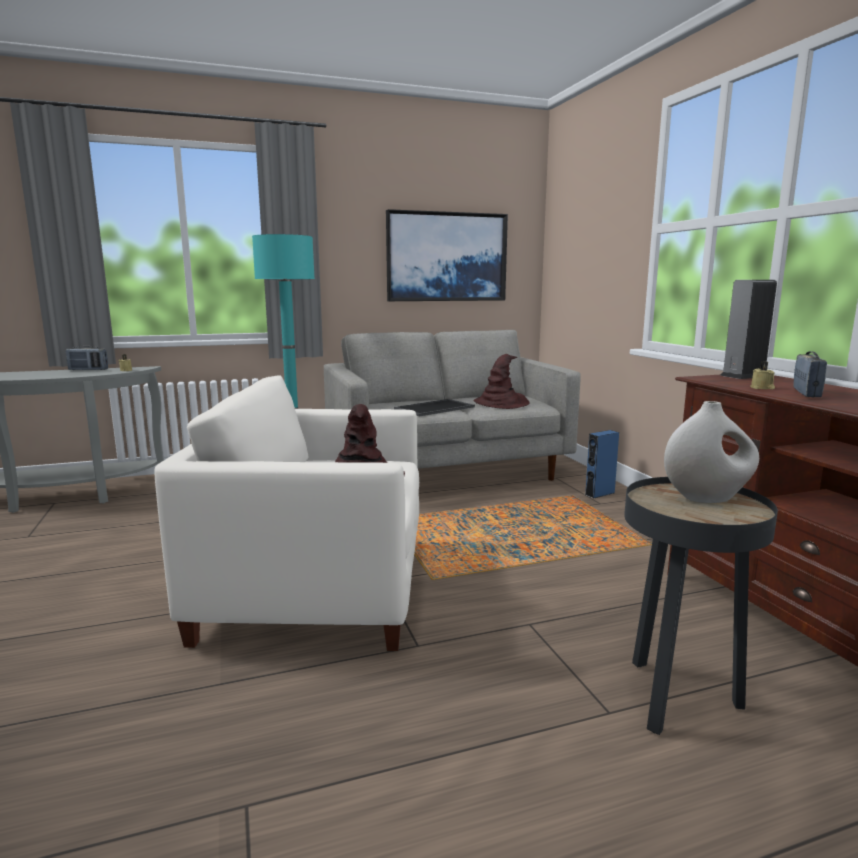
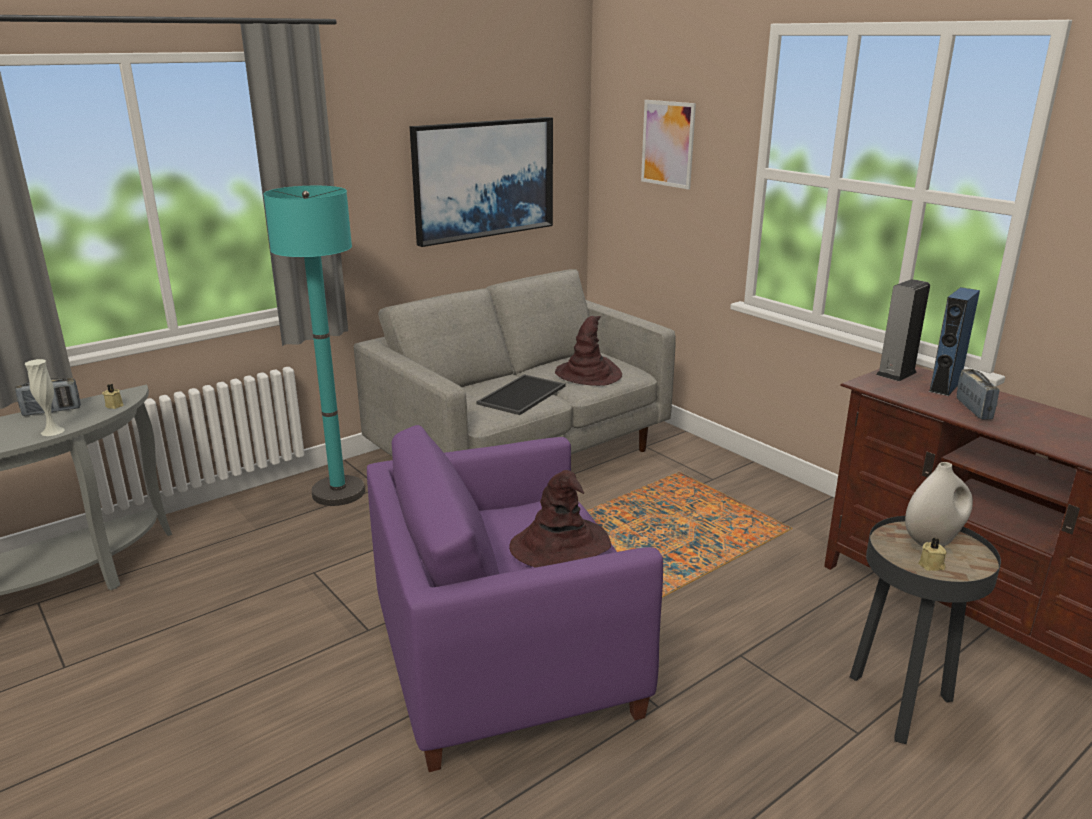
camera: 20 degrees left, 10 degrees up
white armchair [154,375,419,651] -> purple armchair [367,425,663,772]
blue speaker [585,430,619,499] -> blue speaker moved to [929,287,980,396]
beige candle [750,361,775,390] -> beige candle moved to [918,538,947,571]
none -> white vase [24,359,65,436]
none -> picture [641,100,696,190]

